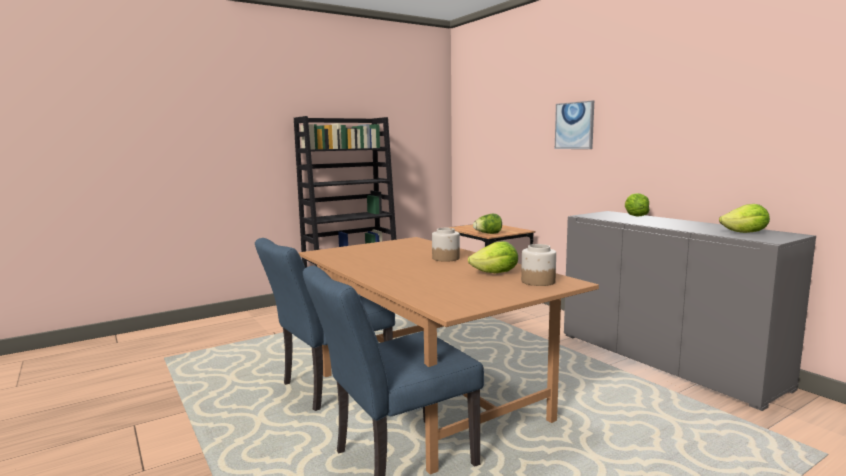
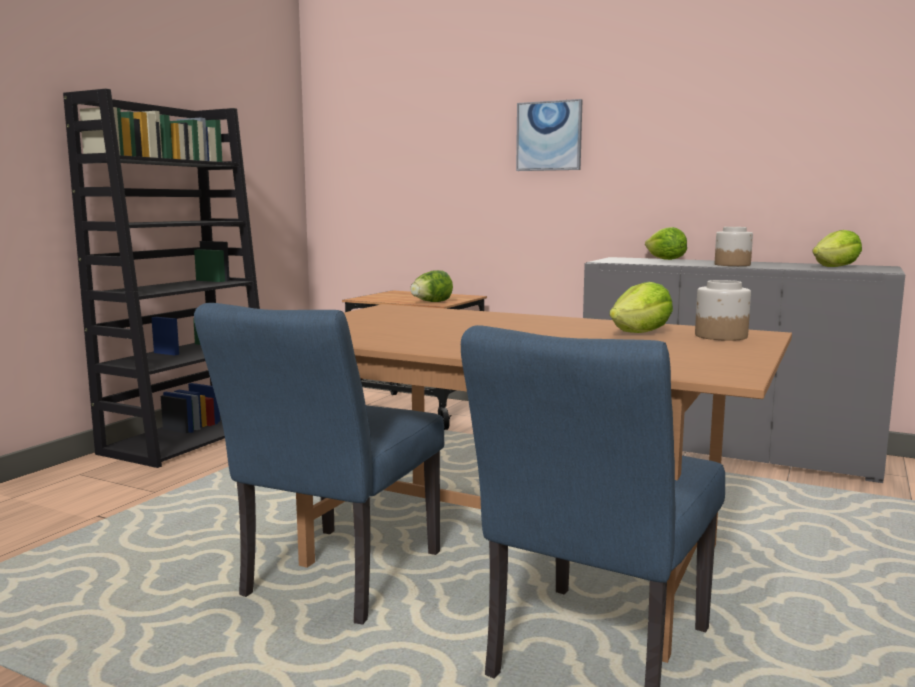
camera: 30 degrees left, 0 degrees up
jar [432,228,460,262] -> jar moved to [715,227,753,266]

